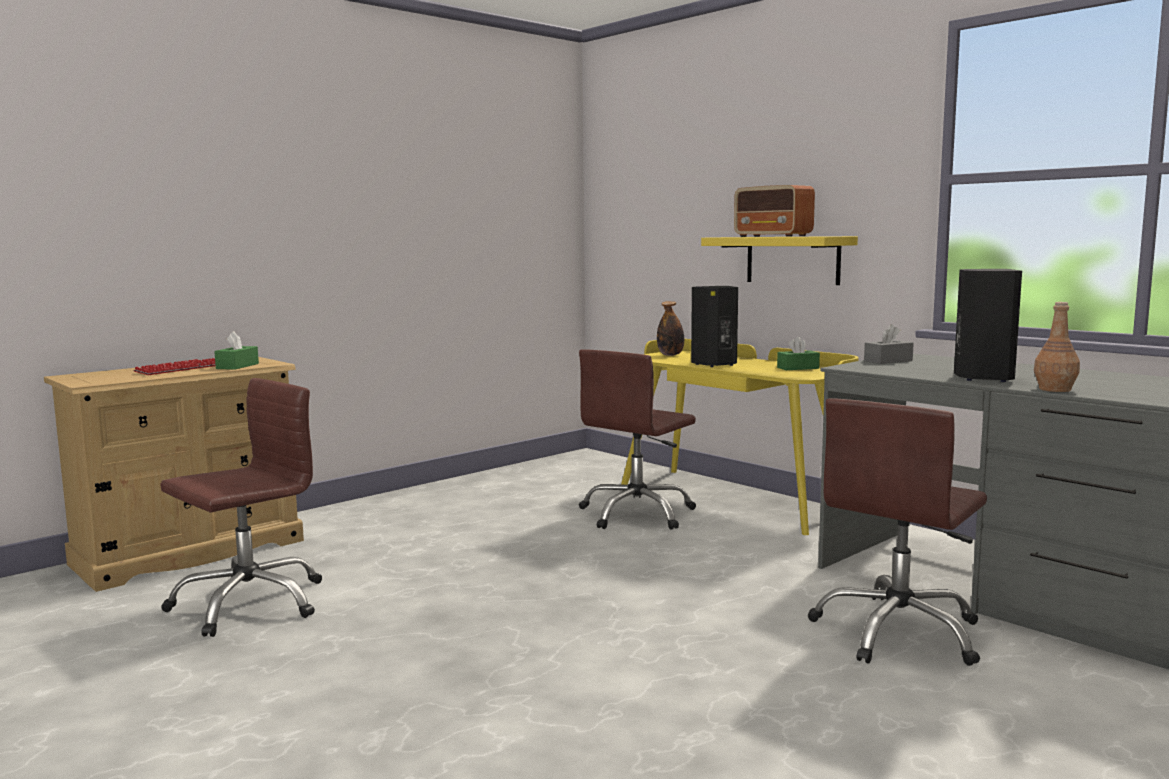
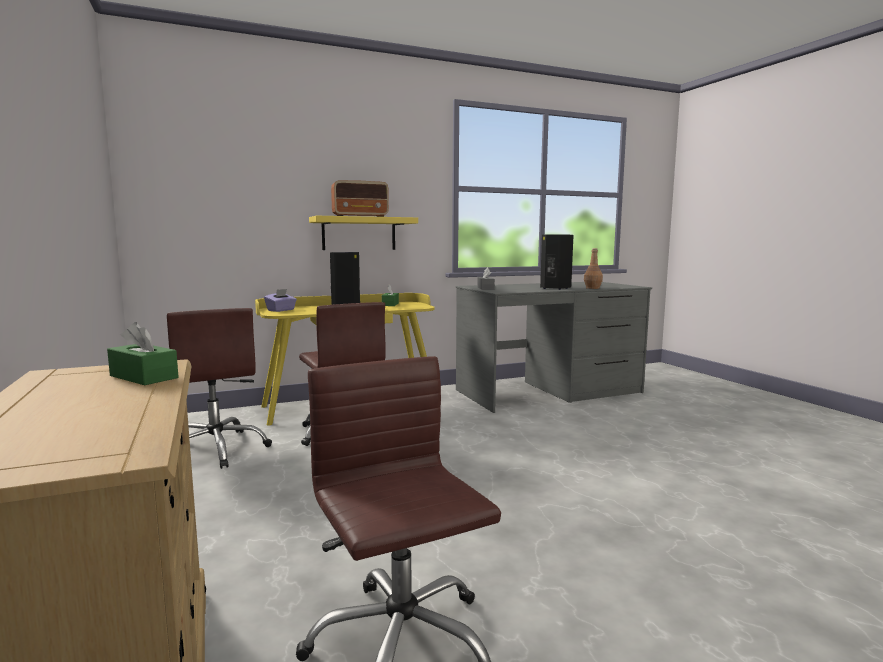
camera: 70 degrees left, 0 degrees up
keyboard [133,358,216,375] -> none
bottle [657,301,684,356] -> purple tissue box [264,289,297,312]
brown office chair [808,398,987,666] -> brown office chair moved to [167,308,272,469]

